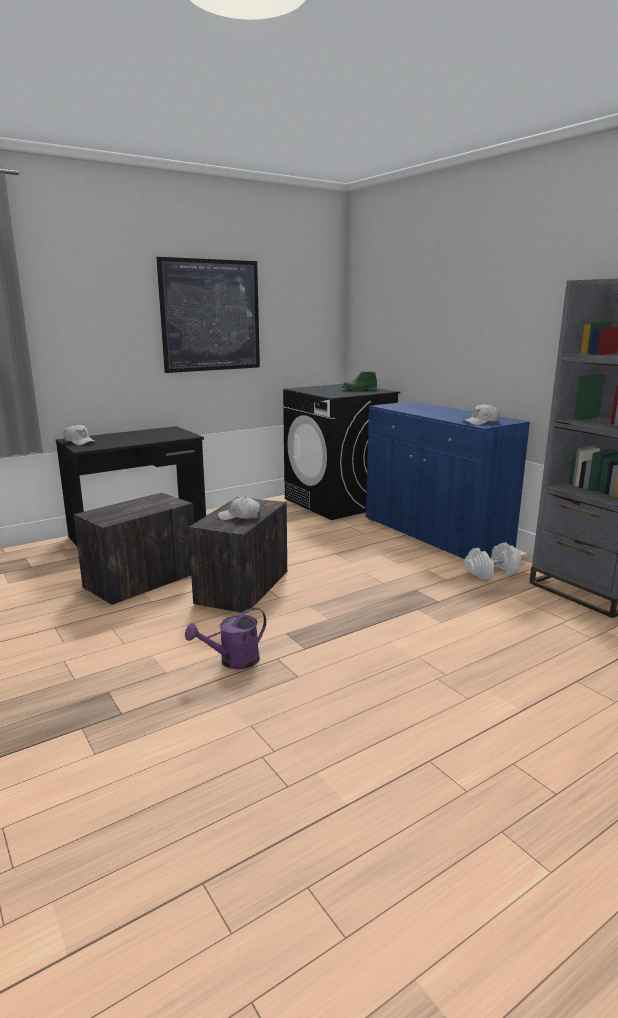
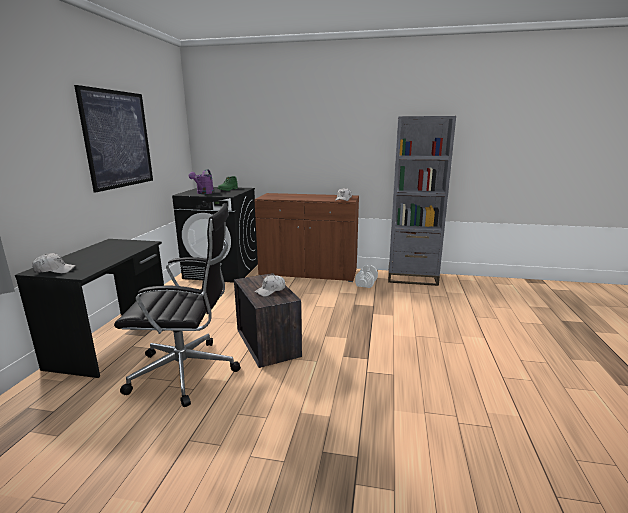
camera: 45 degrees left, 0 degrees up
crate [74,493,194,605] -> black office chair [114,203,241,407]
purple watering can [185,607,266,669] -> purple watering can moved to [189,169,214,194]
blue cabinet [366,401,530,559] -> brown cabinet [254,193,359,282]

